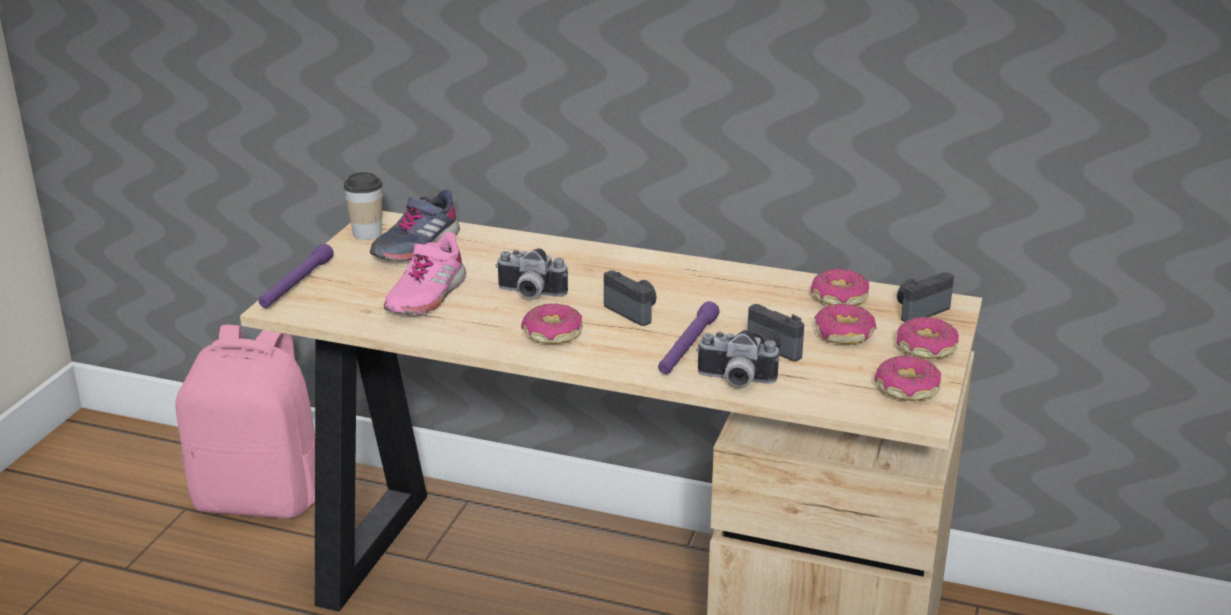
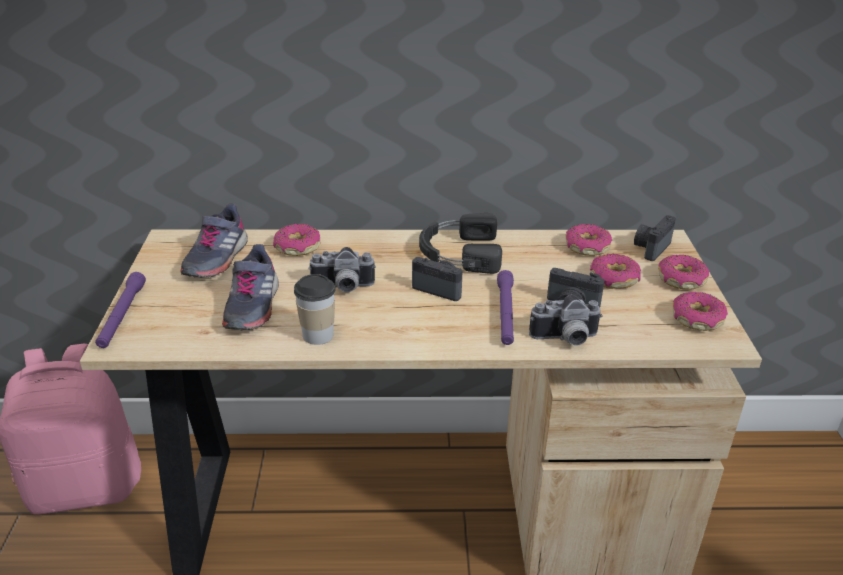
camera: 20 degrees left, 5 degrees up
cup [344,172,383,240] -> cup moved to [294,274,335,345]
pink shoe [384,232,466,314] -> grey shoe [222,244,279,330]
donut [521,303,583,344] -> donut moved to [273,224,320,256]
none -> black headphones [419,213,502,274]

